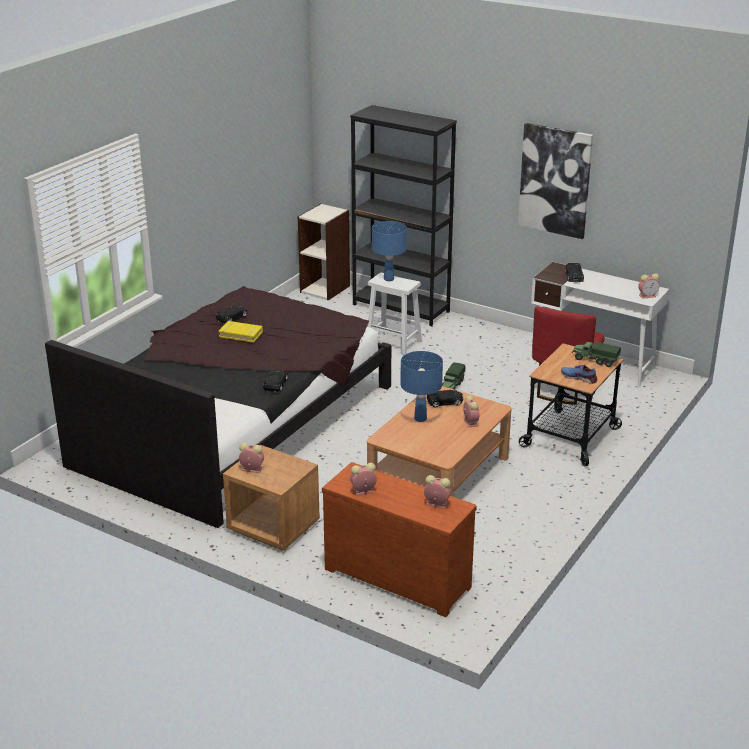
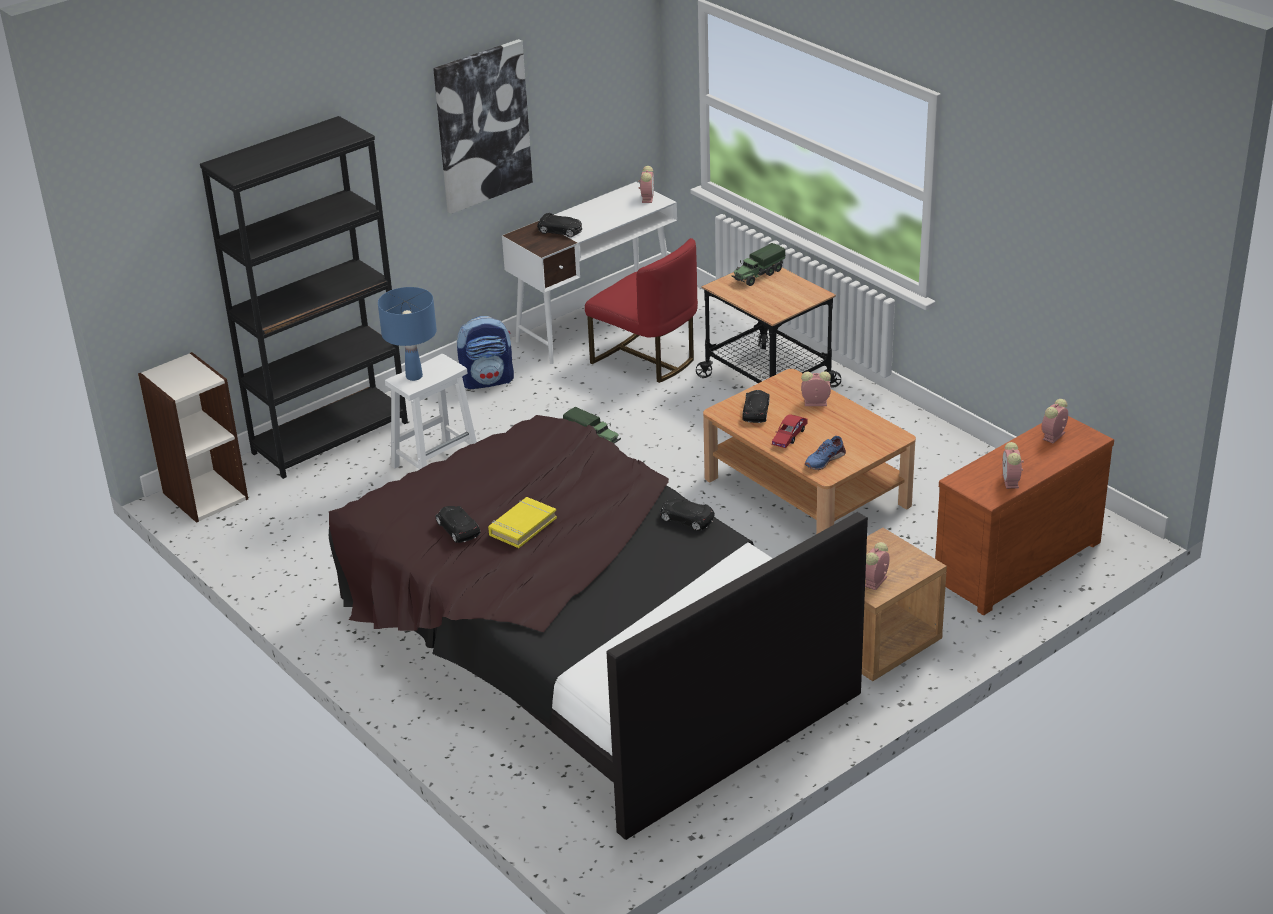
camera: 70 degrees left, 5 degrees up
blue table lamp [400,351,443,422] -> red toy car [772,414,808,448]
blue shoe [561,365,597,384] -> blue shoe moved to [805,436,846,470]
none -> backpack [457,316,514,389]

